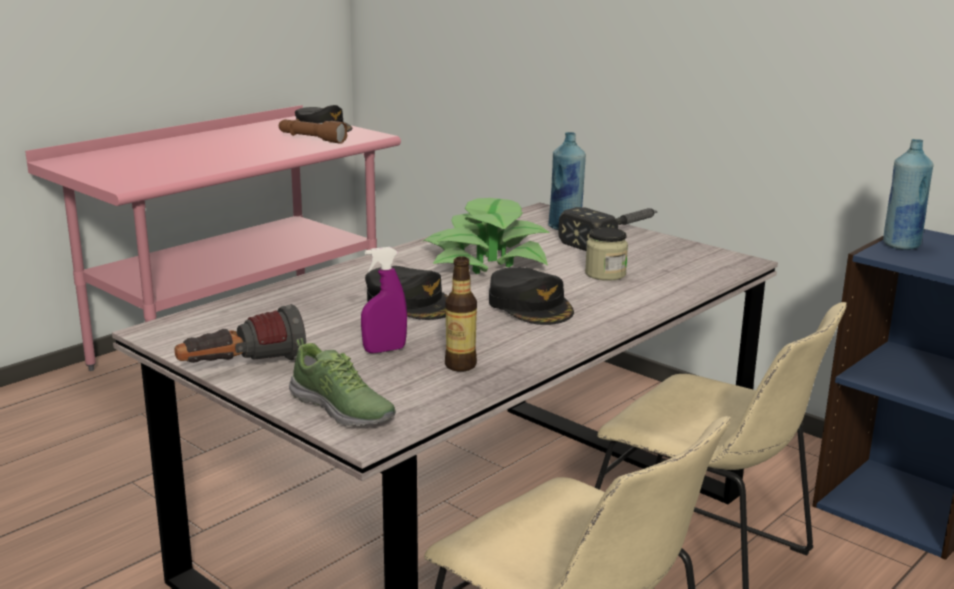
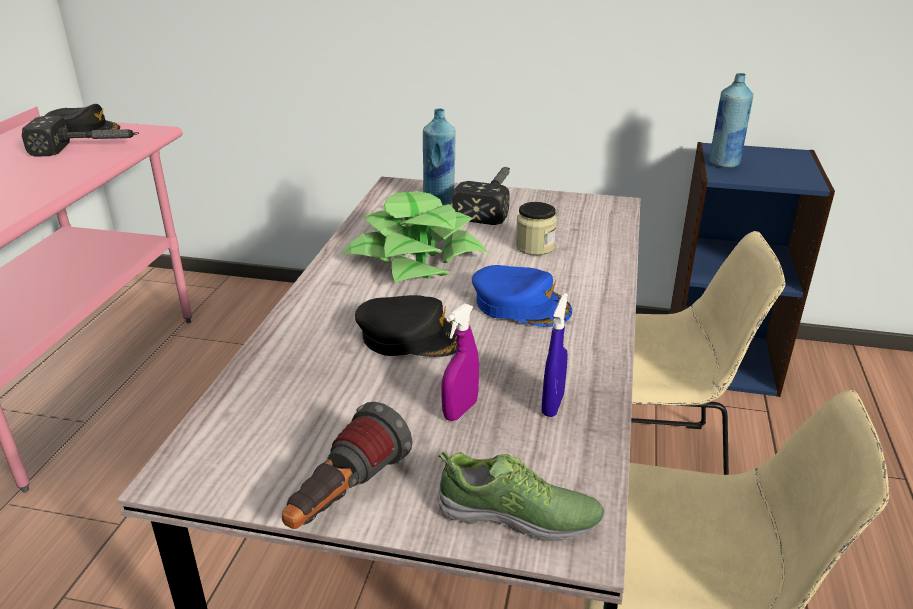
camera: 30 degrees left, 10 degrees up
brown flashlight [279,119,347,143] -> hammer [22,116,139,157]
bottle [445,256,477,372] -> blue spray bottle [542,293,568,417]
black cap [489,267,574,325] -> blue cap [472,265,572,327]

